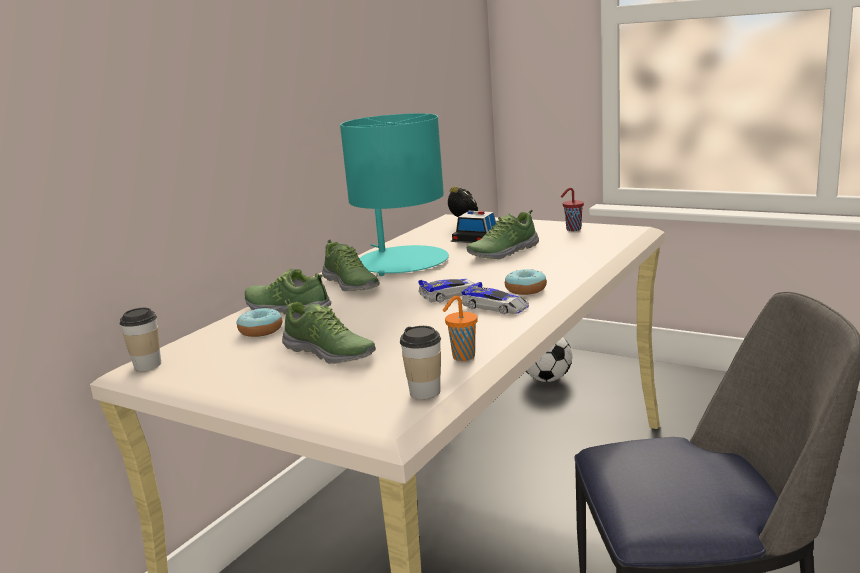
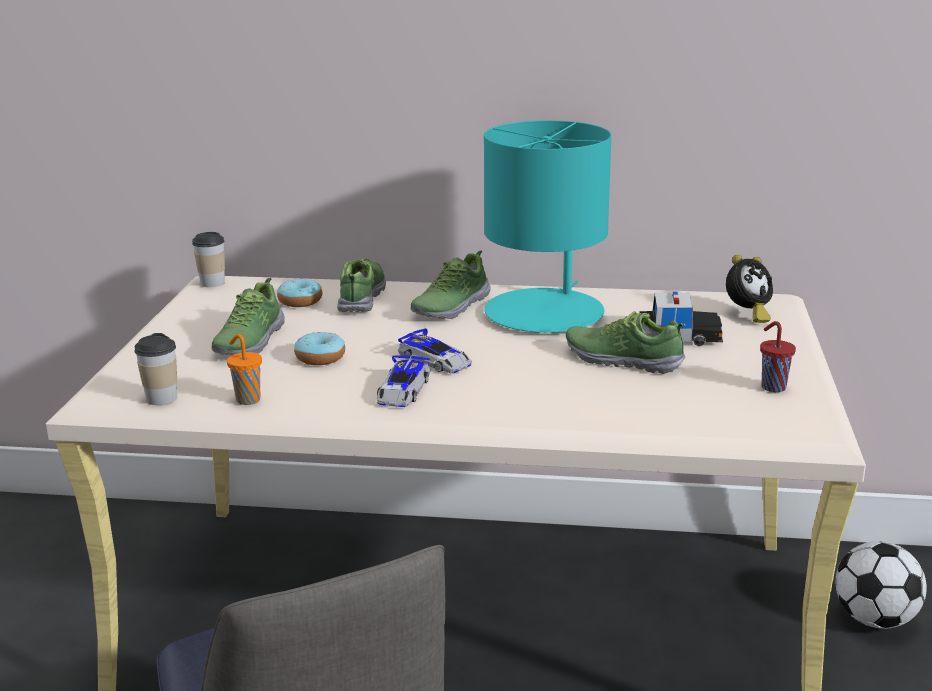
camera: 65 degrees right, 5 degrees up
donut [505,269,547,295] -> donut moved to [294,332,345,365]

